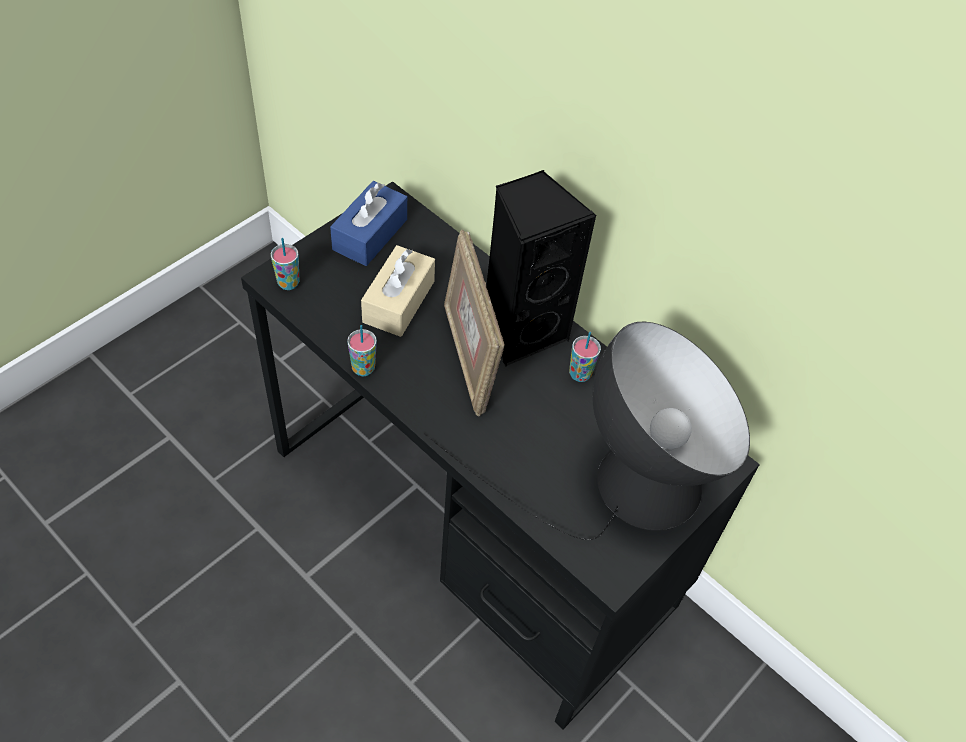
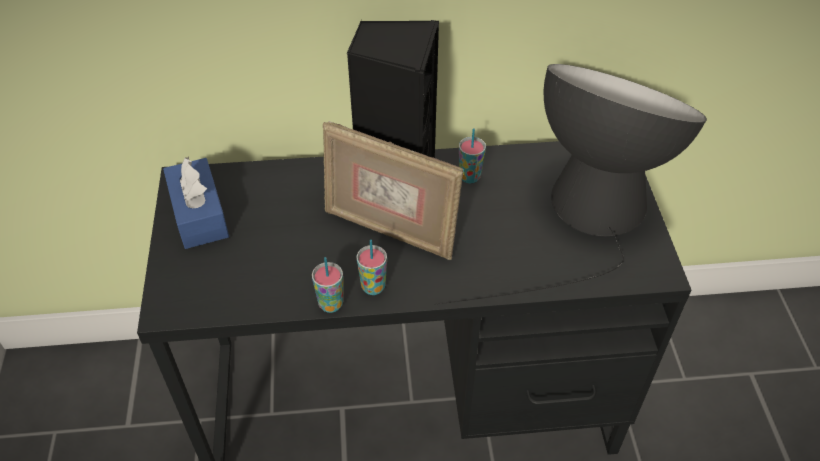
camera: 45 degrees left, 5 degrees down
cup [271,238,300,290] -> cup moved to [356,240,387,295]
beige tissue box [361,245,435,337] -> none

